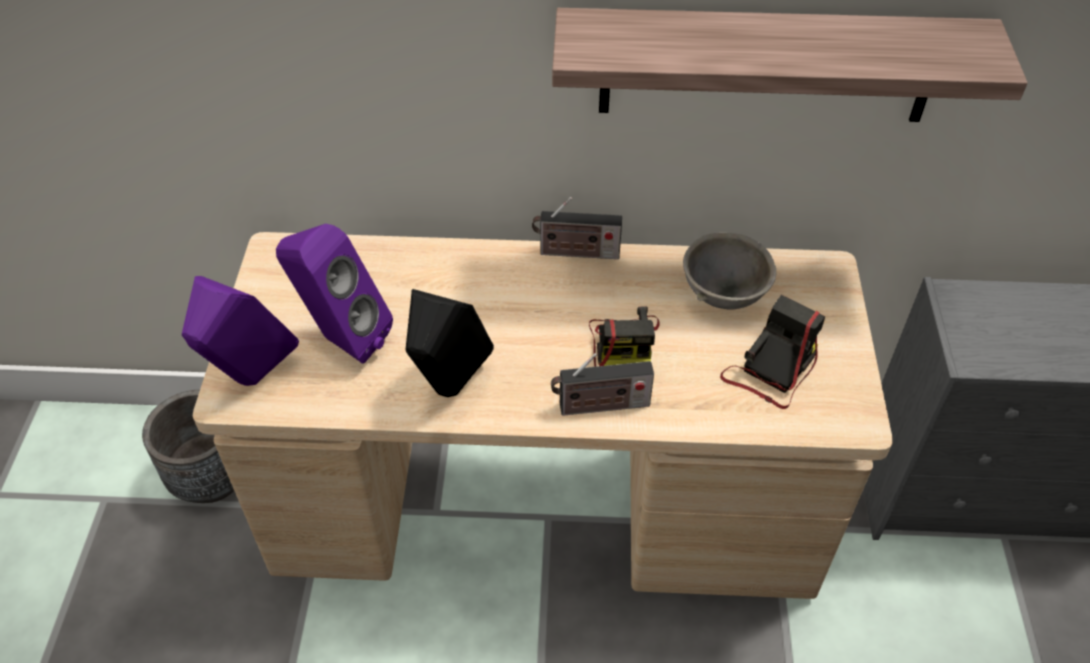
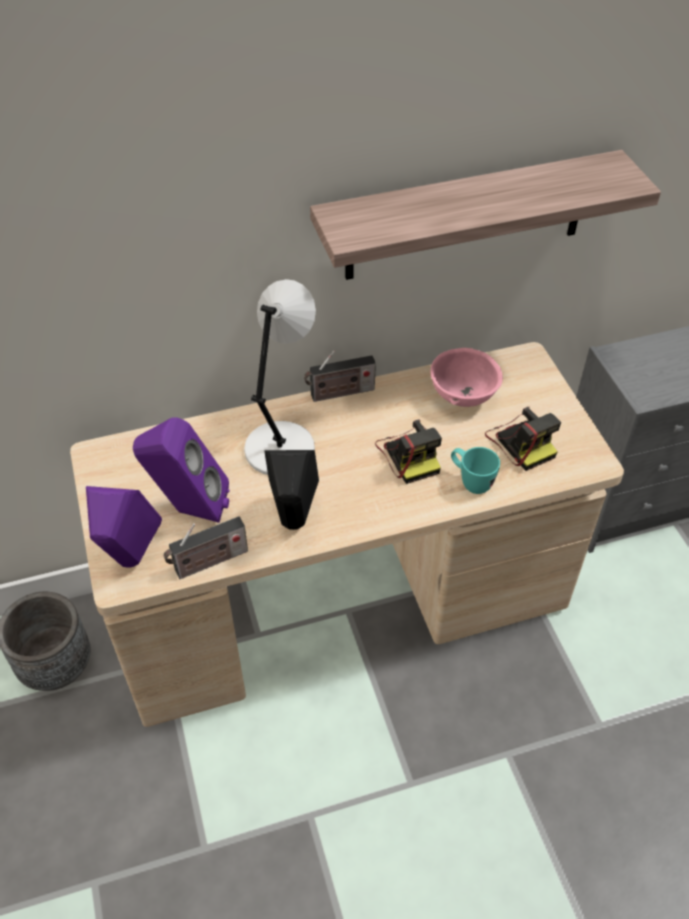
camera: 20 degrees left, 0 degrees up
radio [551,353,654,416] -> radio moved to [164,516,248,579]
grey bowl [683,233,776,310] -> pink bowl [430,348,503,407]
camera [720,295,825,409] -> camera turned 135 degrees clockwise [485,407,561,471]
none -> grey table lamp [244,279,316,475]
none -> turquoise mug [451,447,500,494]

